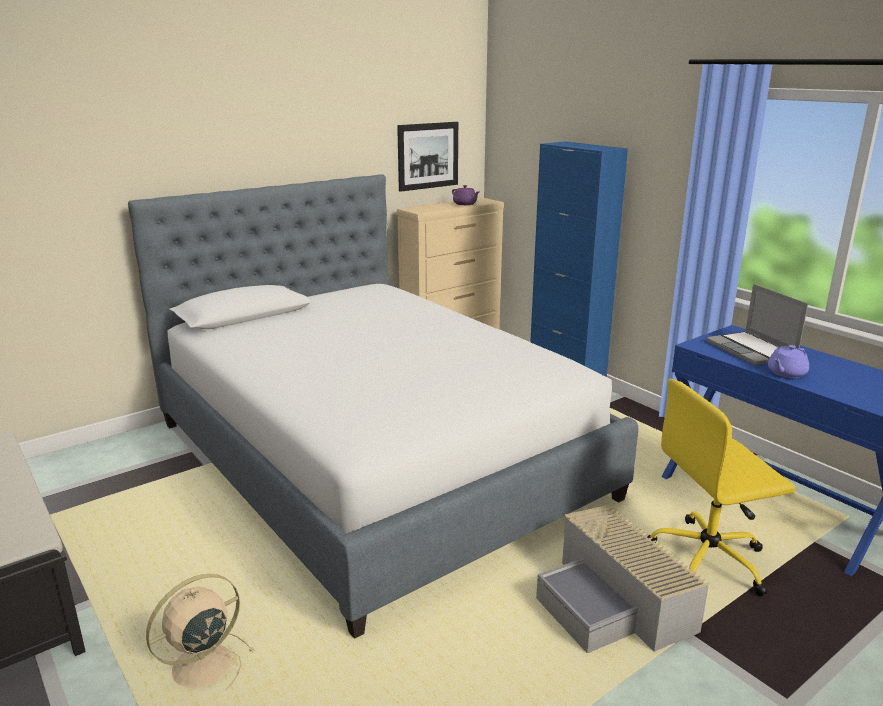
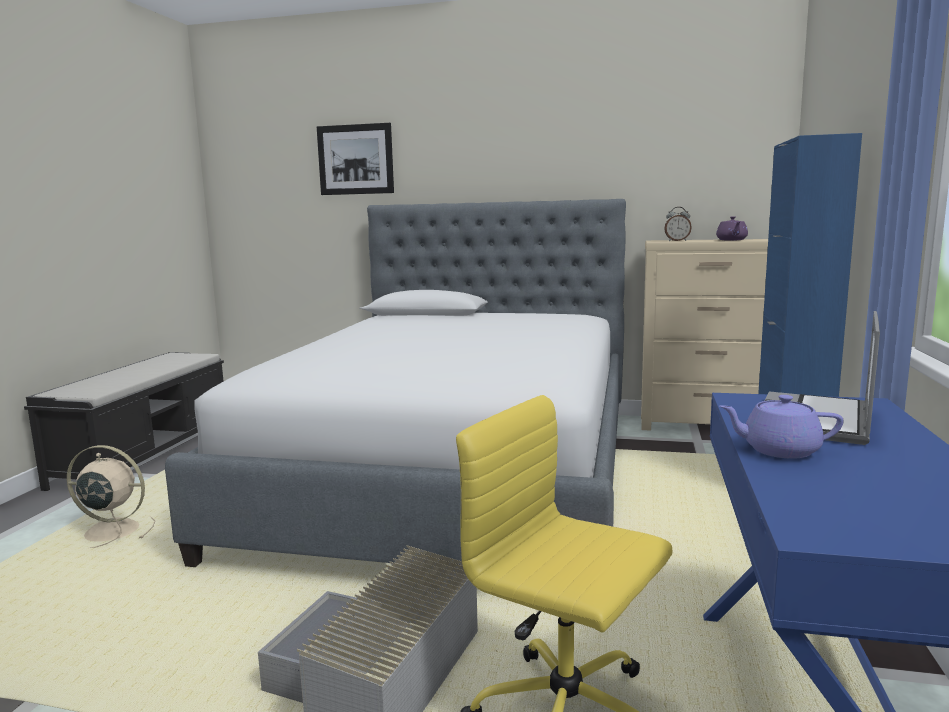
camera: 50 degrees right, 10 degrees down
picture [397,122,458,192] -> picture moved to [317,123,394,195]
none -> alarm clock [664,207,692,241]

